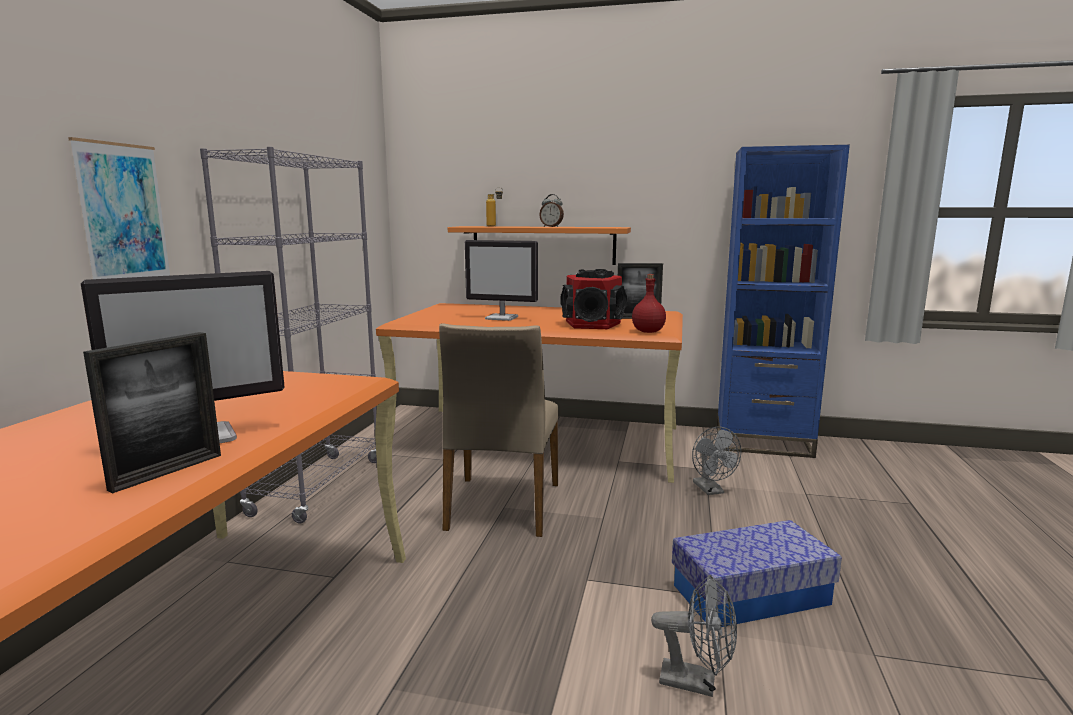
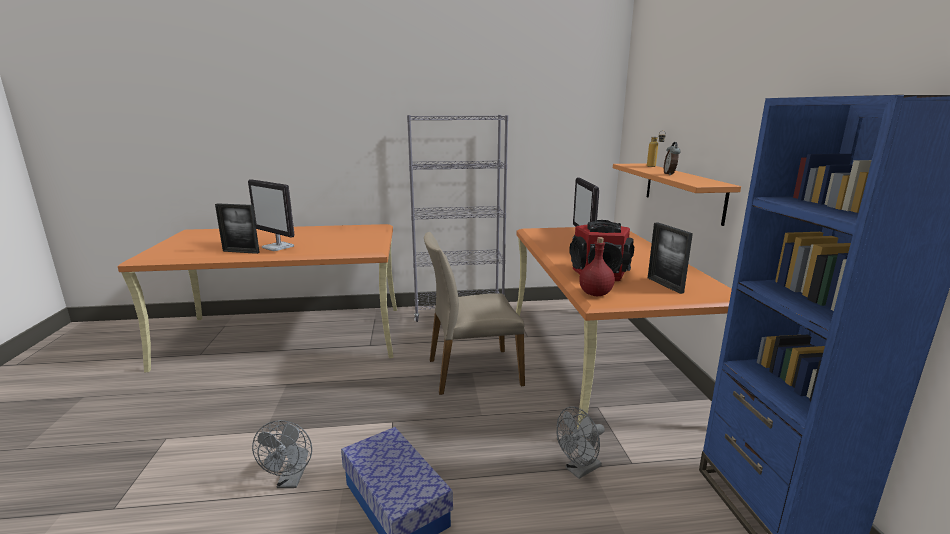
camera: 70 degrees right, 5 degrees up
picture [68,137,170,279] -> none

